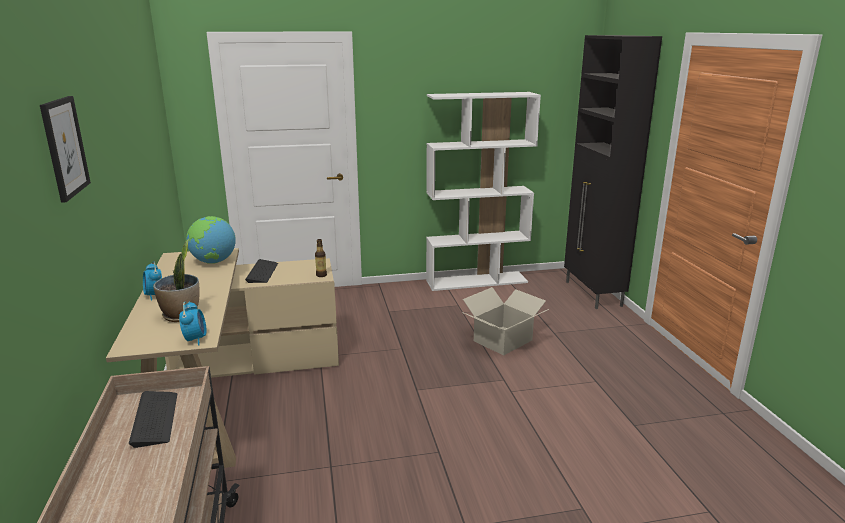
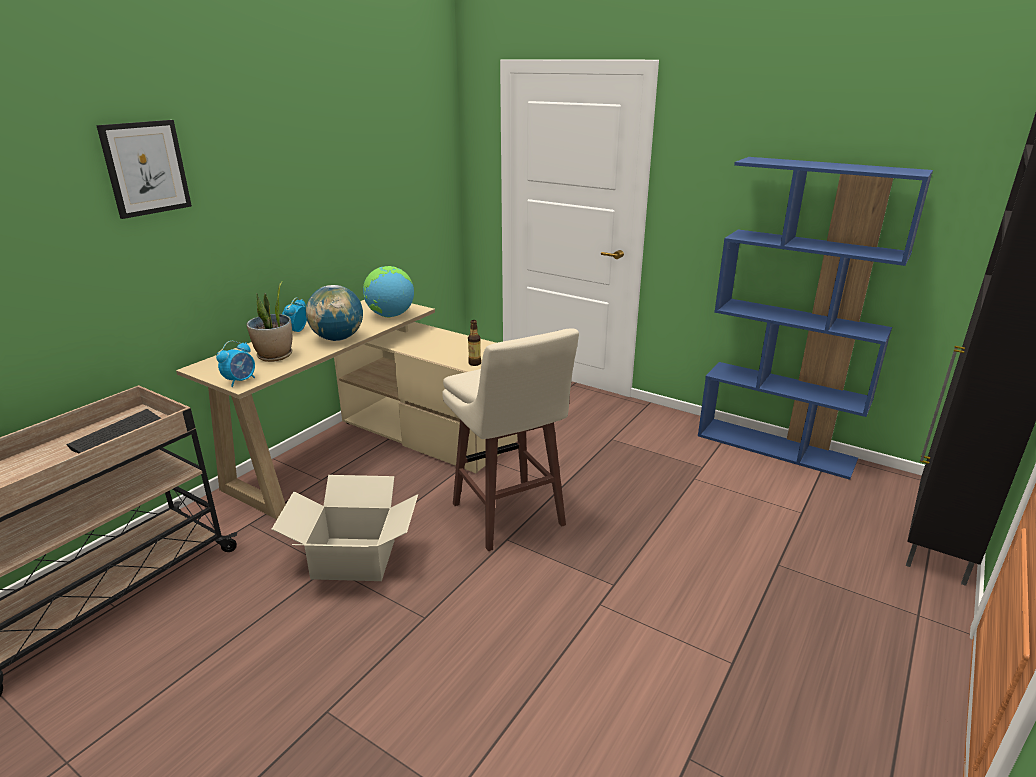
camera: 45 degrees right, 5 degrees up
keyboard [245,259,278,283] -> none
white bookcase [426,92,541,291] -> blue bookcase [698,157,933,480]
cardboard box [462,287,549,356] -> cardboard box moved to [272,475,418,581]
none -> globe [306,285,363,341]
none -> beige stool [442,328,579,551]

